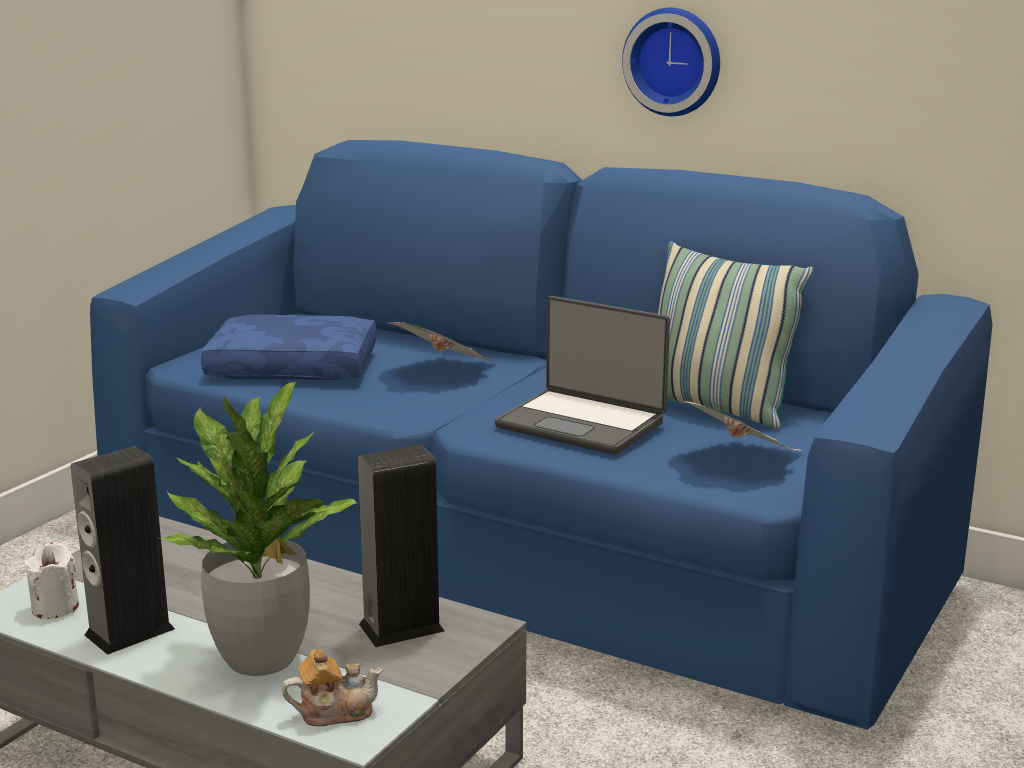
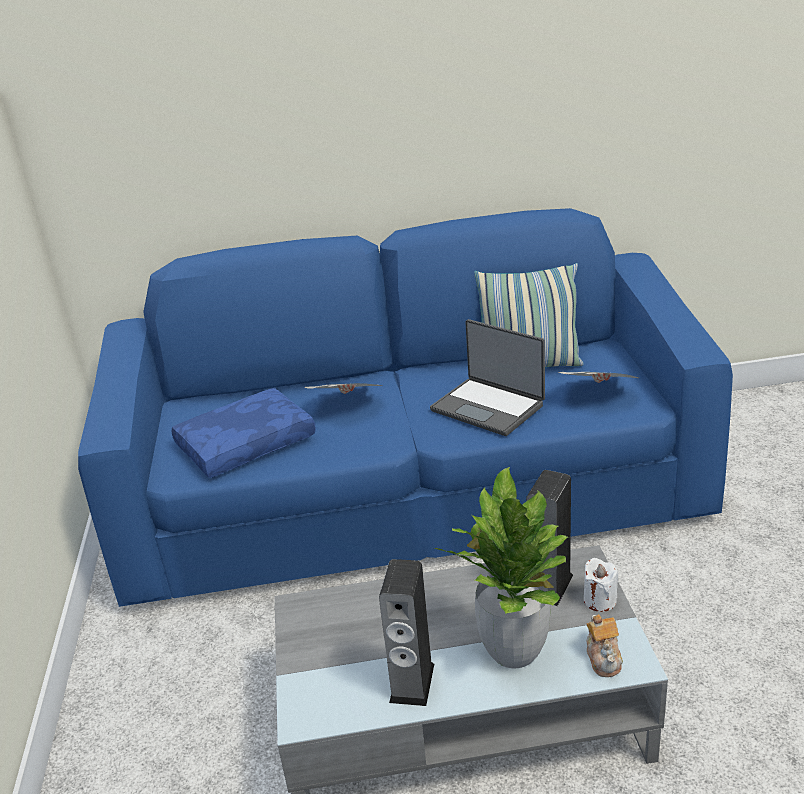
camera: 35 degrees left, 10 degrees up
white candle [24,542,79,619] -> white candle moved to [584,558,618,612]
teapot [282,649,383,726] -> teapot turned 135 degrees clockwise [586,614,623,677]
laptop [495,296,670,455] -> laptop turned 45 degrees clockwise [430,319,545,436]
wall clock [622,8,720,116] -> none

